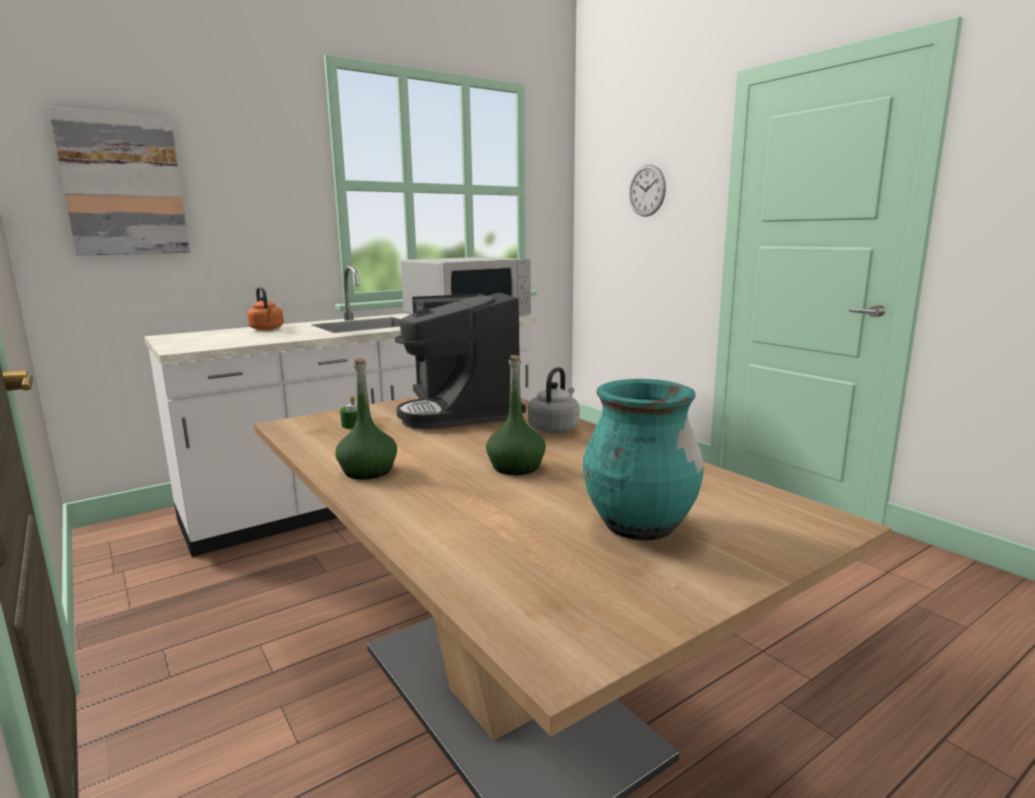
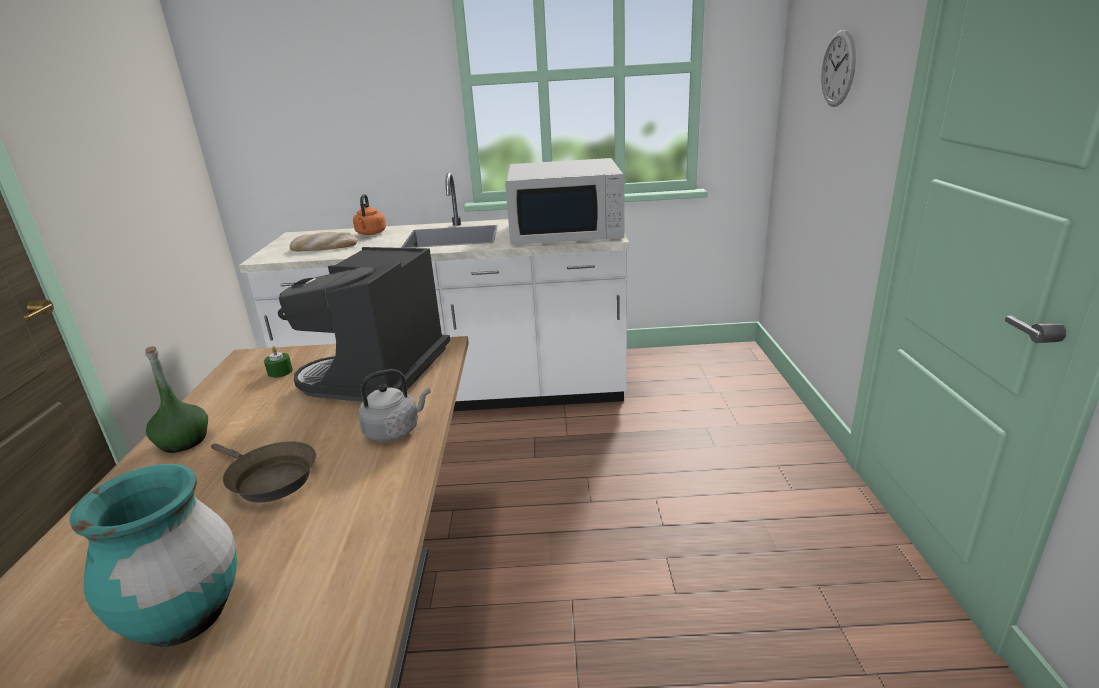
camera: 35 degrees right, 10 degrees up
picture [48,106,190,256] -> none
green bottle [486,355,546,475] -> brown frying pan [211,441,316,503]
none -> bread [290,232,358,251]

